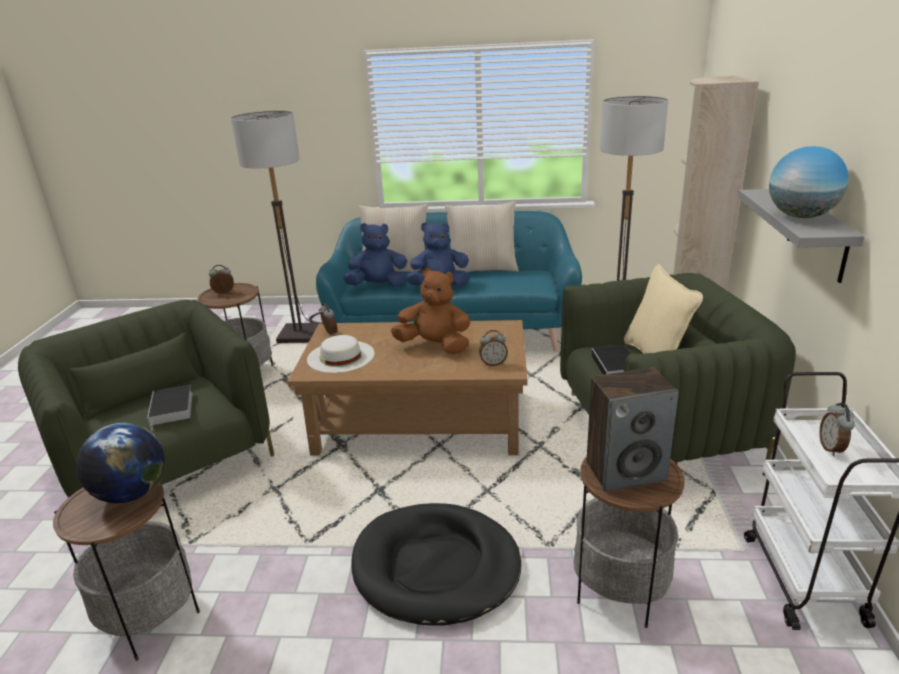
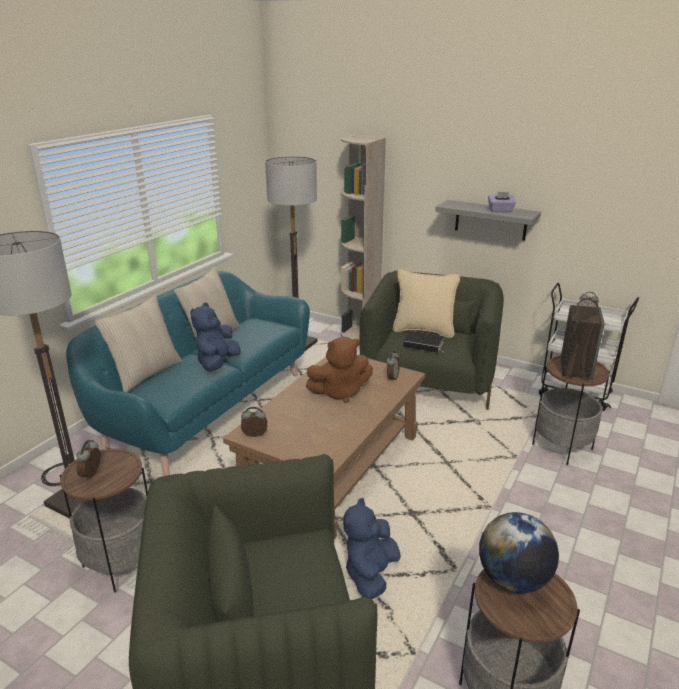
camera: 65 degrees left, 0 degrees up
book [147,385,193,431] -> none
white hat [307,335,375,373] -> none
blue plush toy [343,223,408,287] -> blue plush toy moved to [343,498,401,599]
black dog bed [351,503,521,626] -> none
brown plush toy [391,268,470,354] -> brown plush toy turned 150 degrees counterclockwise [306,337,373,403]
globe [769,146,849,218] -> purple tissue box [488,192,516,212]

